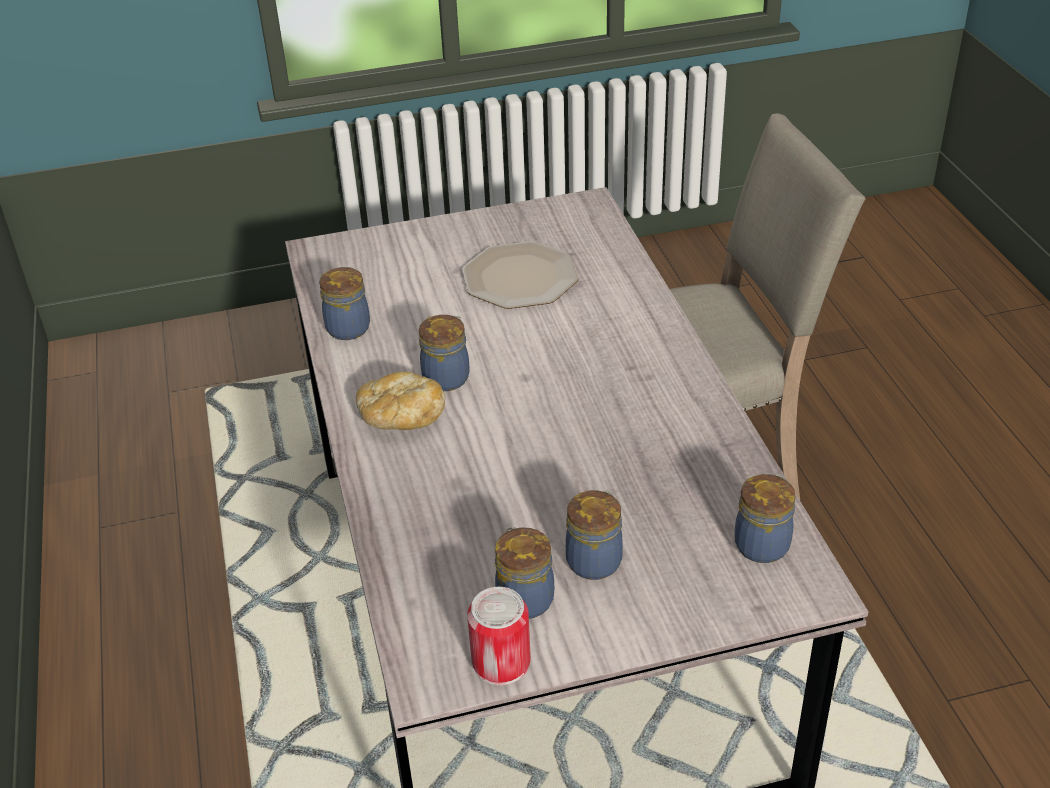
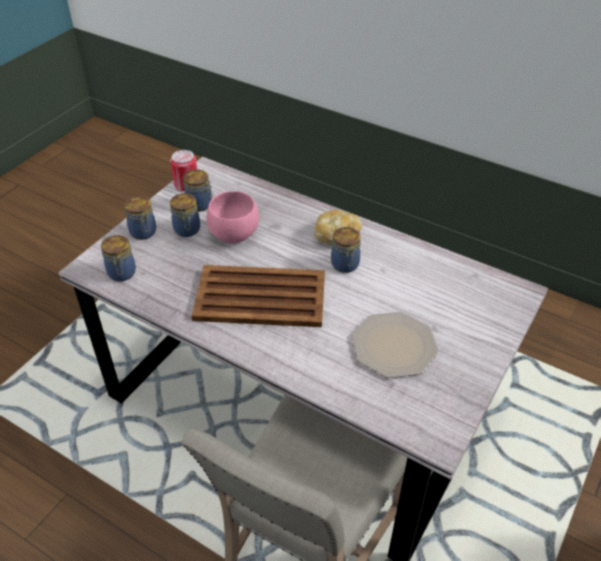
camera: 135 degrees right, 5 degrees up
jar [319,267,370,340] -> jar moved to [124,196,156,240]
none -> brown tray [192,265,325,327]
none -> pink bowl [206,191,259,243]

